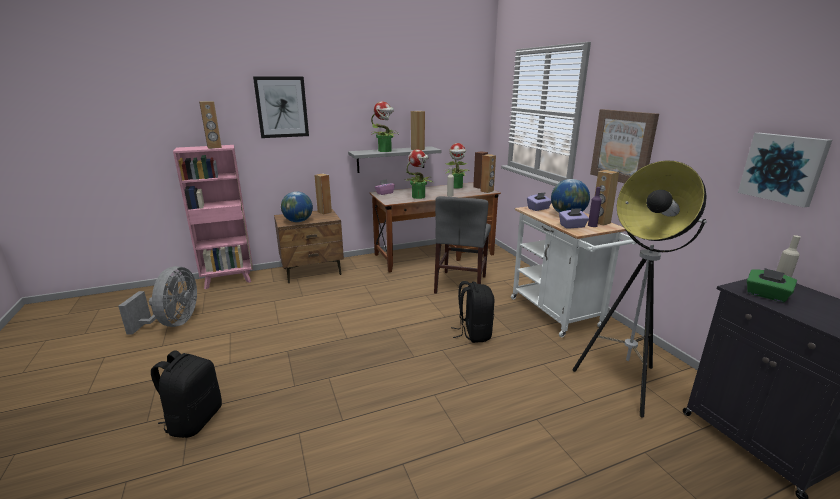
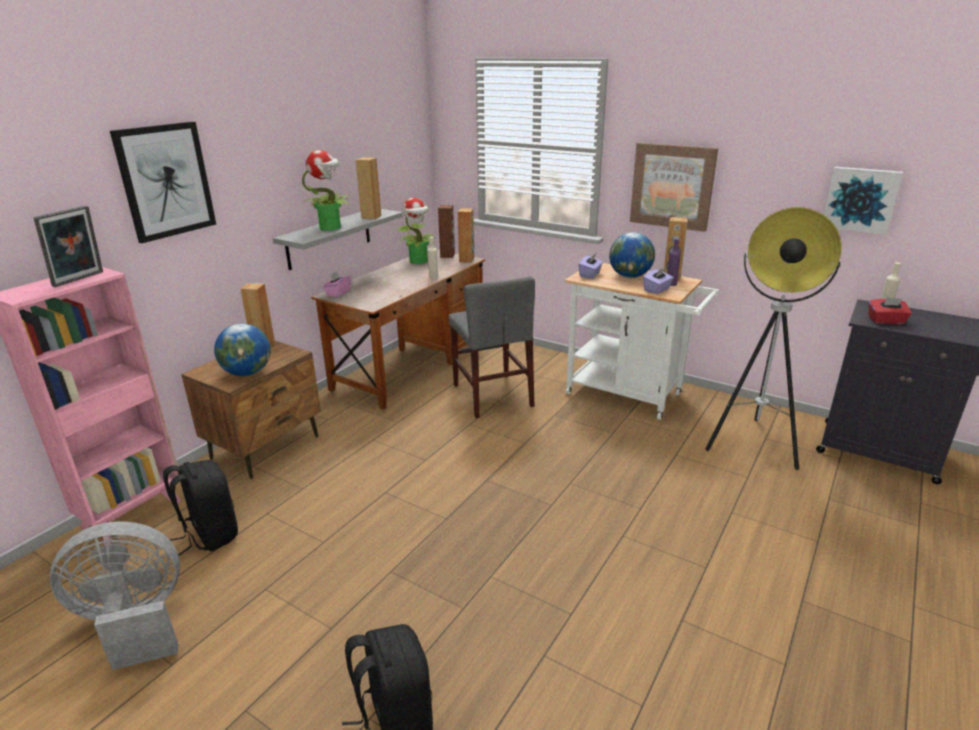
camera: 35 degrees left, 5 degrees up
grey fan [118,266,197,335] -> grey fan turned 75 degrees counterclockwise [50,522,180,670]
brown speaker [199,101,222,149] -> picture frame [33,206,103,287]
potted plant [405,149,433,199] -> none
black backpack [451,281,494,343] -> black backpack moved to [163,460,238,556]
green tissue box [747,268,797,302] -> red tissue box [869,297,912,324]

